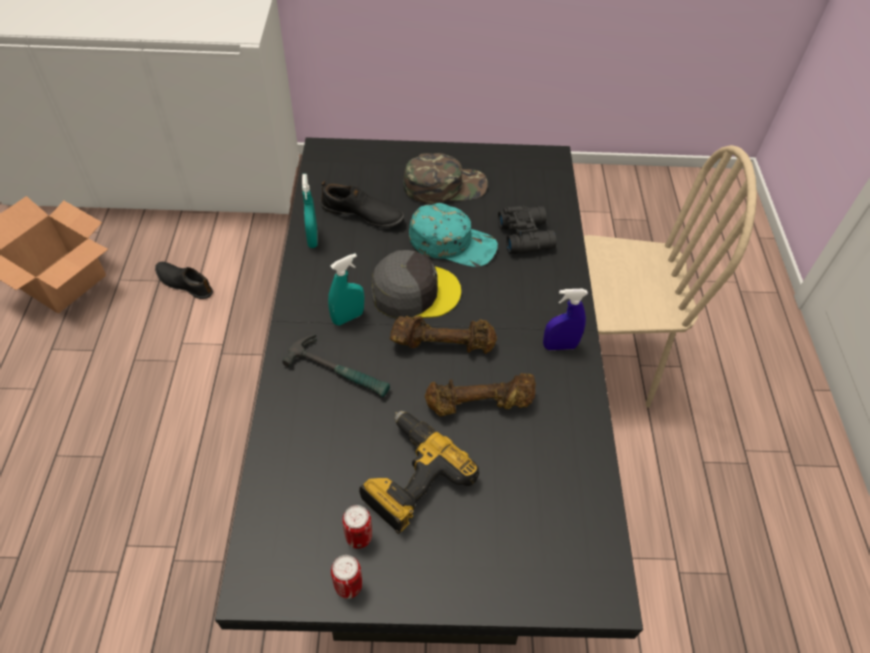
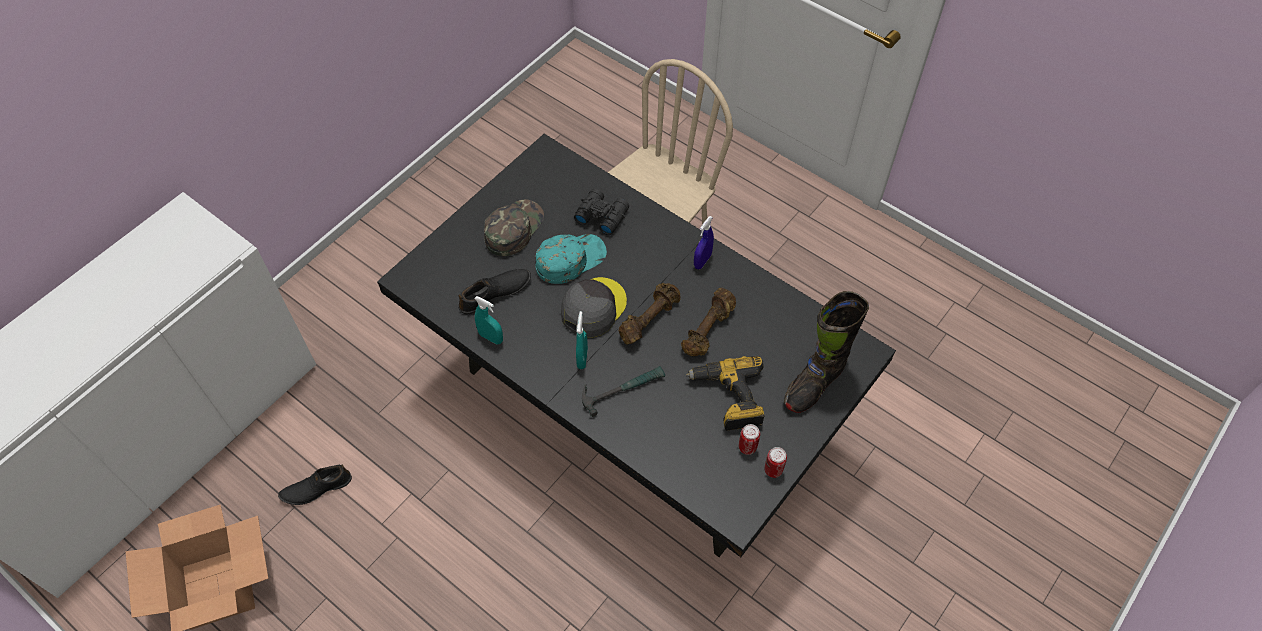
camera: 50 degrees left, 5 degrees up
none -> black boot [784,291,869,413]

